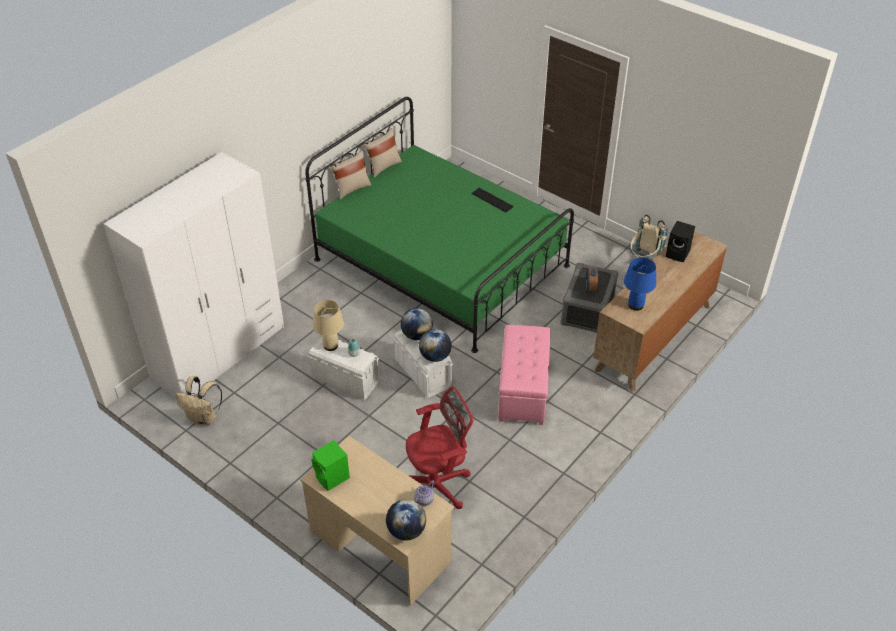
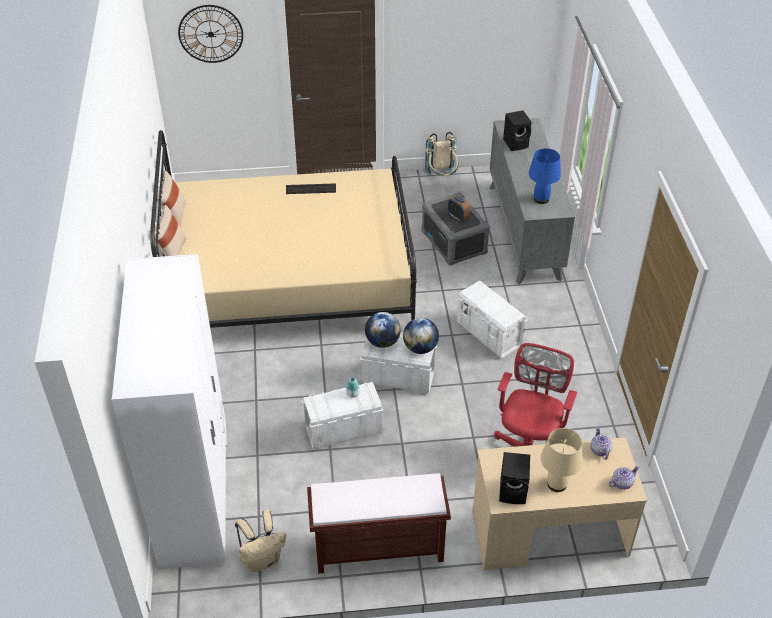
camera: 45 degrees left, 0 degrees up
green bed [305,97,574,353] -> beige bed [150,130,417,328]
green speaker [312,440,350,491] -> black speaker [499,452,530,504]
beige table lamp [313,300,344,351] -> beige table lamp moved to [541,428,583,492]
globe [386,499,426,541] -> teapot [609,466,640,489]
pink ottoman [498,325,551,425] -> white storage box [456,281,528,358]
brown dresser [593,231,727,392] -> grey dresser [489,118,575,284]
none -> wall clock [178,5,243,63]
none -> brown bench [307,473,451,574]

